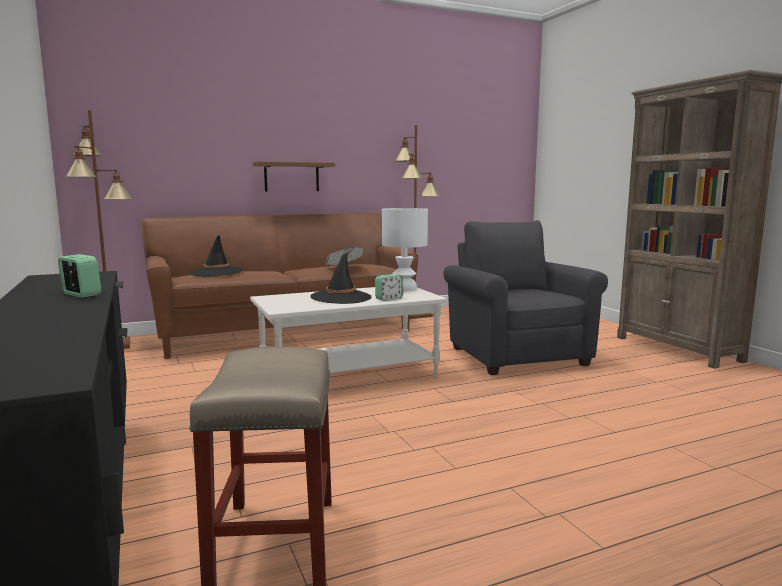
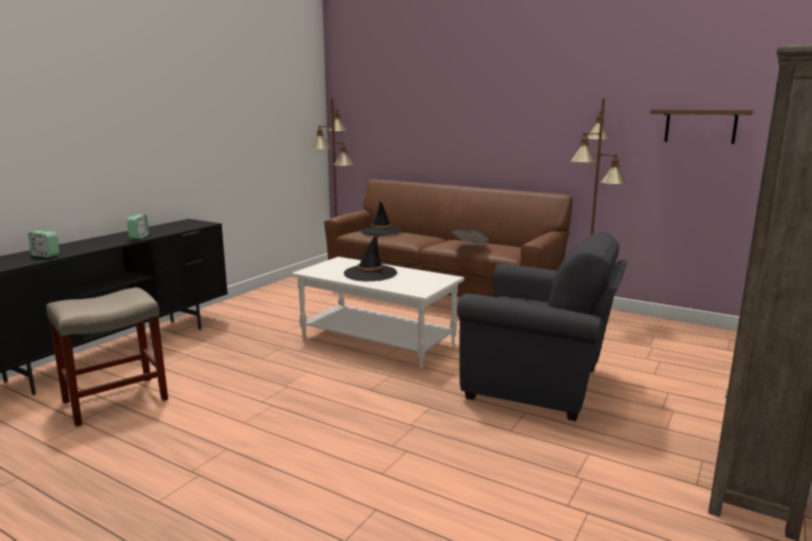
camera: 55 degrees right, 5 degrees up
brown shelf [253,162,335,192] -> brown shelf moved to [650,109,754,144]
alarm clock [375,274,403,301] -> alarm clock moved to [28,230,60,258]
white table lamp [382,208,428,291] -> none
grey armchair [444,220,608,375] -> grey armchair turned 75 degrees clockwise [457,232,627,421]

